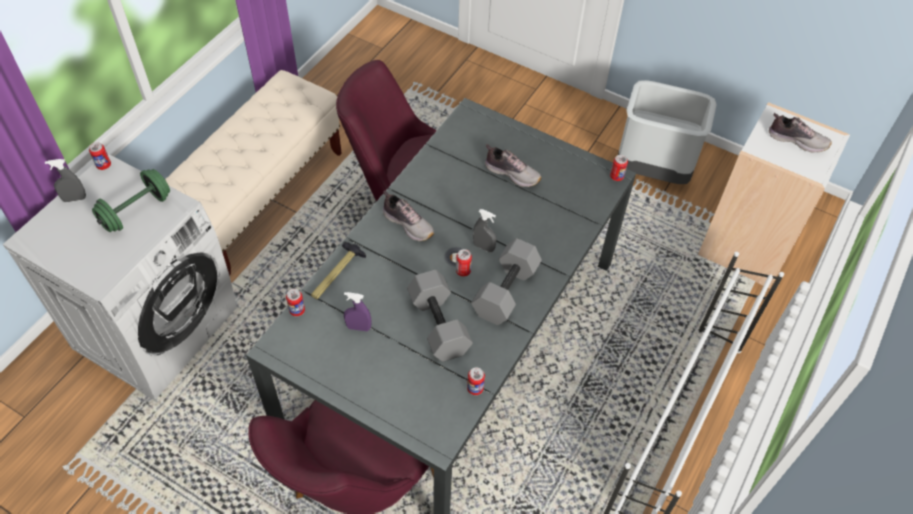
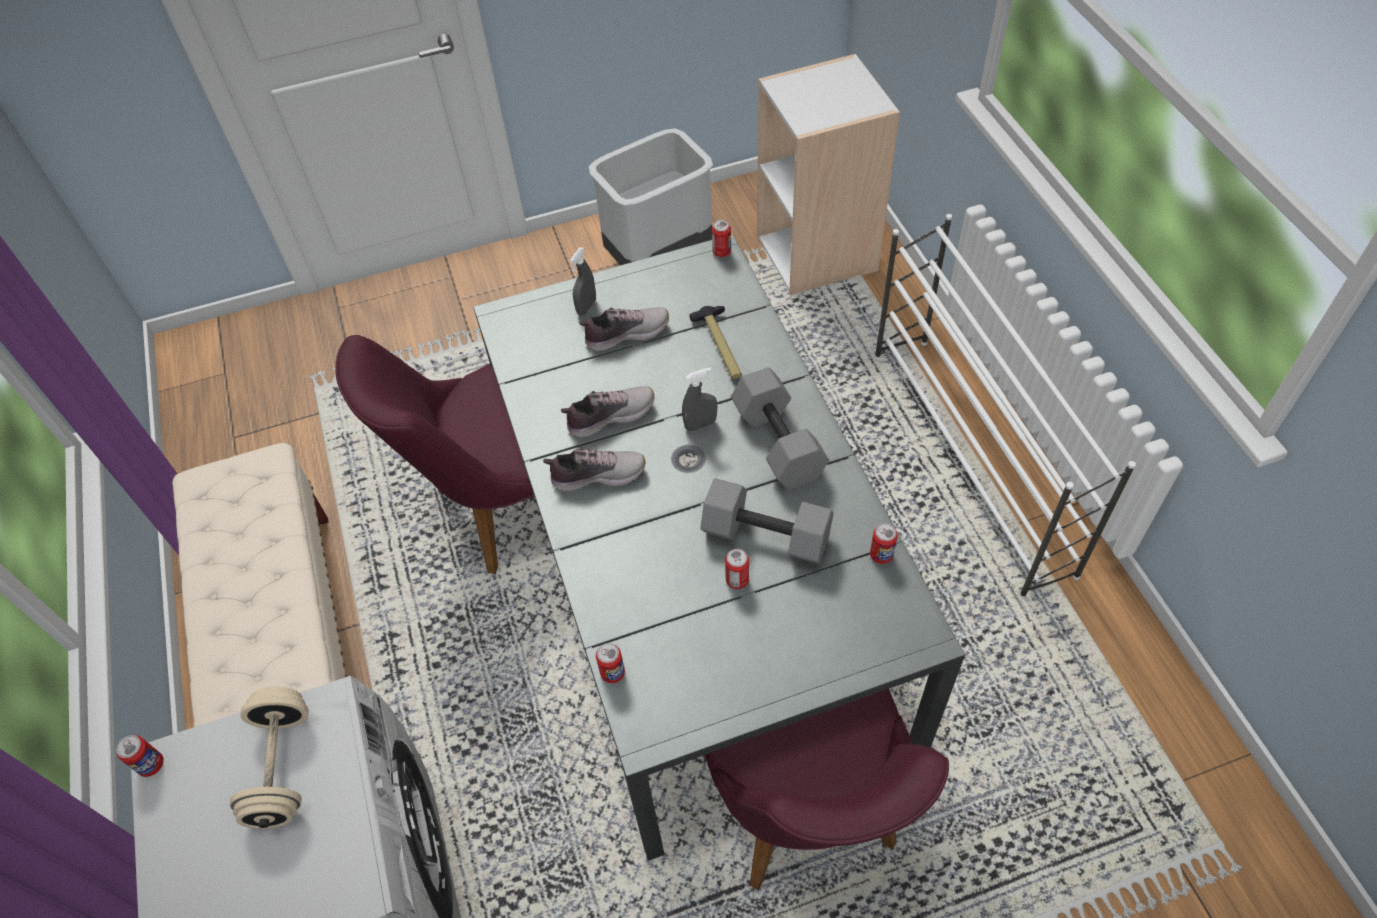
camera: 45 degrees left, 0 degrees up
grey spray bottle [45,159,86,202] -> grey spray bottle moved to [570,247,596,316]
green dumbbell [92,169,170,232] -> beige dumbbell [230,687,309,829]
hammer [311,242,366,299] -> hammer moved to [689,306,742,379]
purple spray bottle [344,292,372,331] -> none
can [456,249,472,277] -> can moved to [725,549,749,589]
shoe [769,113,832,153] -> shoe moved to [561,386,654,438]

